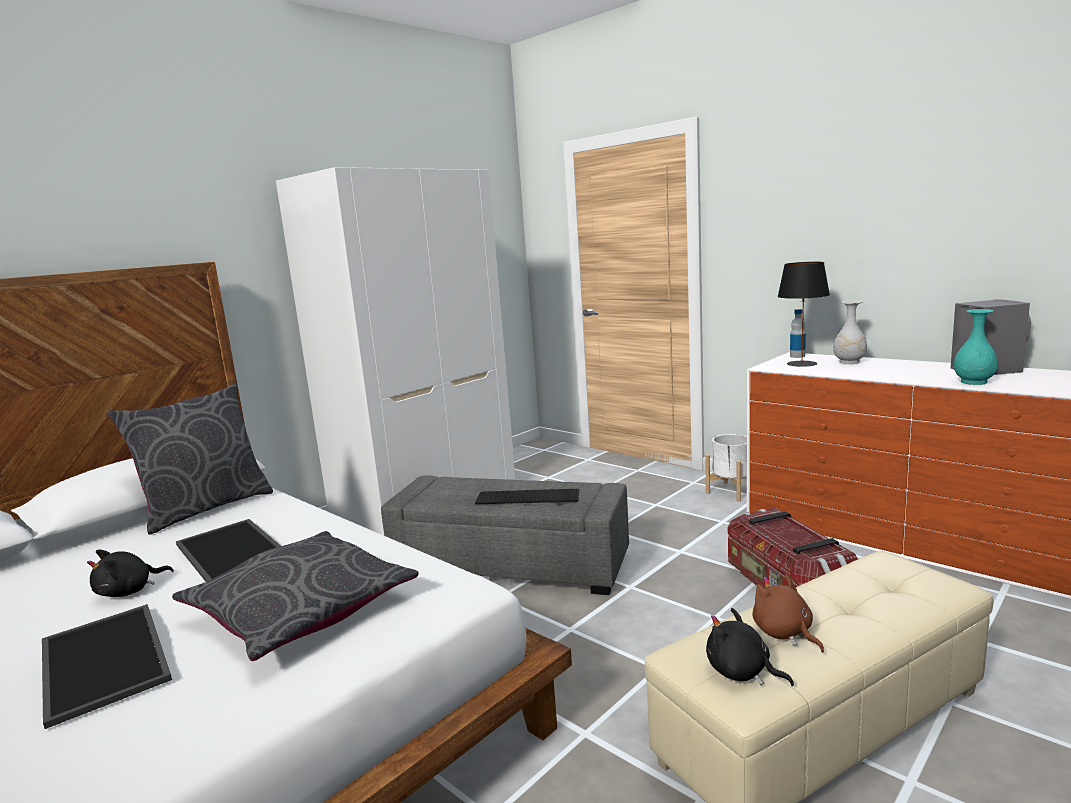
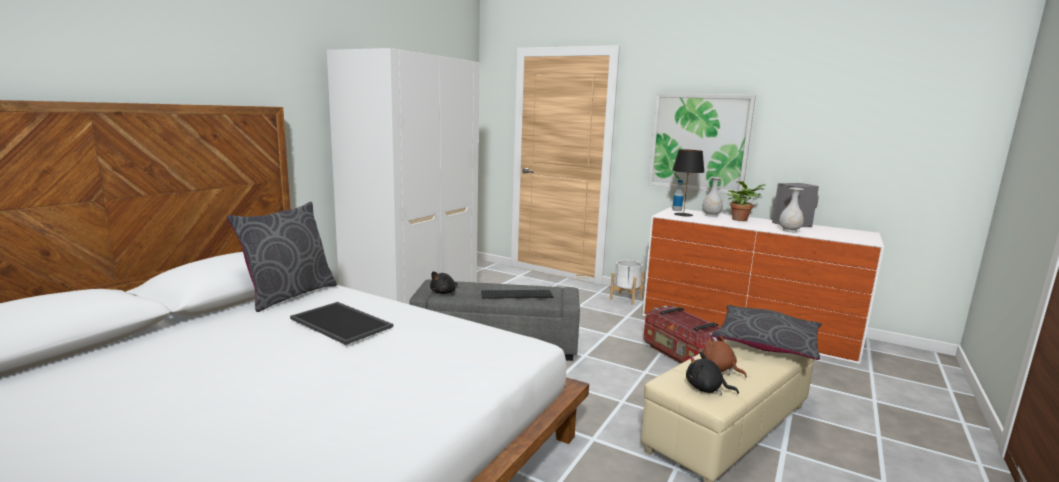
camera: 15 degrees left, 0 degrees up
tray [42,604,172,729] -> none
black plush toy [87,549,174,597] -> black plush toy moved to [430,271,458,294]
grey pillow [172,531,419,661] -> grey pillow moved to [712,305,822,360]
turquoise vase [954,309,998,385] -> white vase [779,187,804,232]
none -> picture [648,93,756,195]
none -> potted plant [727,181,767,221]

